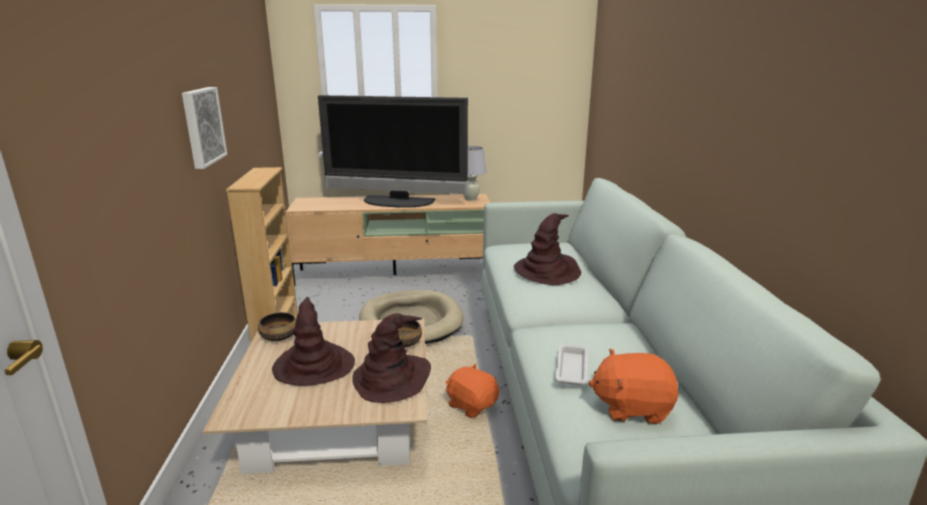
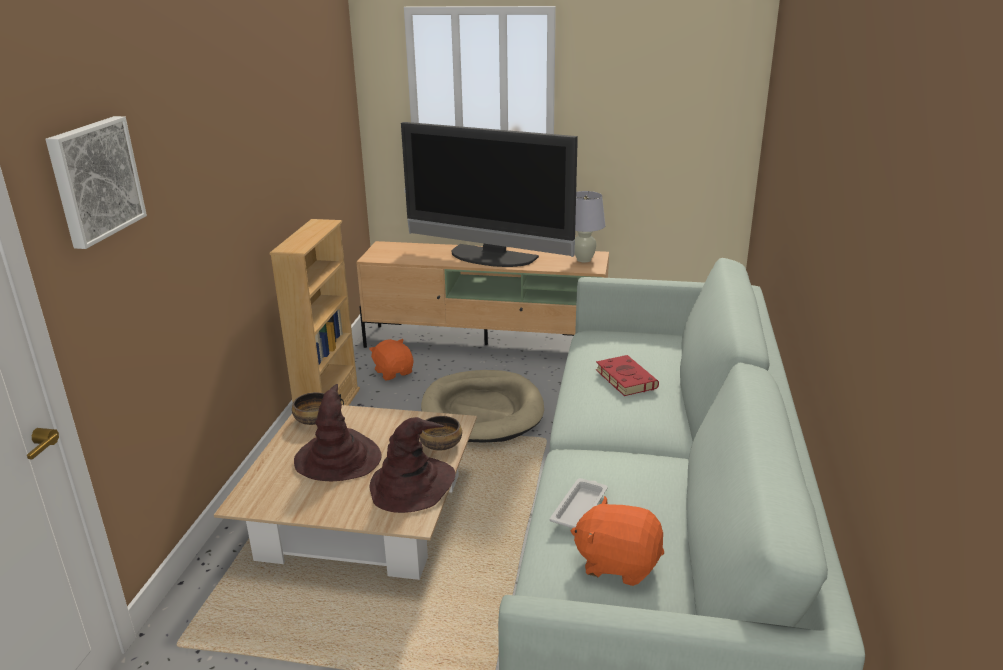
camera: 15 degrees right, 5 degrees up
picture [182,87,228,169] -> picture moved to [45,116,147,249]
orange plush toy [445,364,500,418] -> orange plush toy moved to [369,339,414,380]
brown hat [514,213,581,285] -> red book [596,355,659,396]

